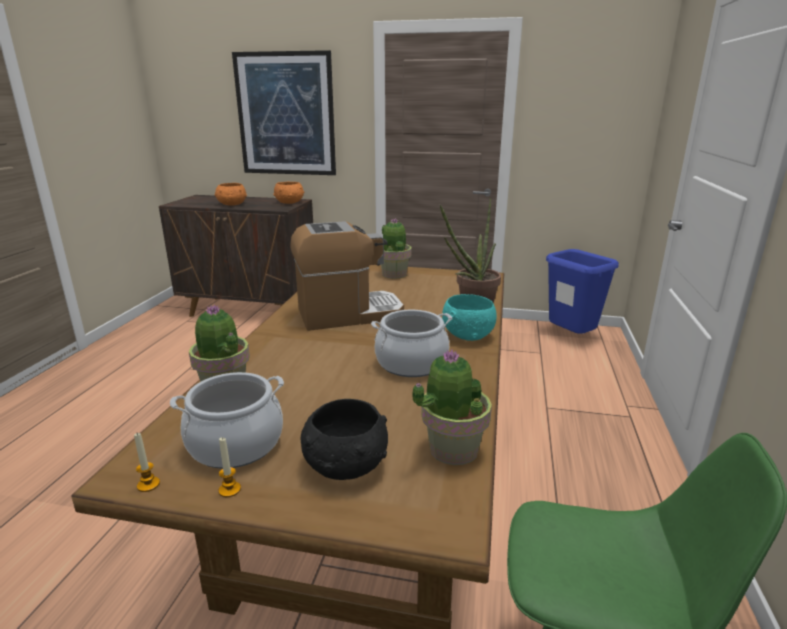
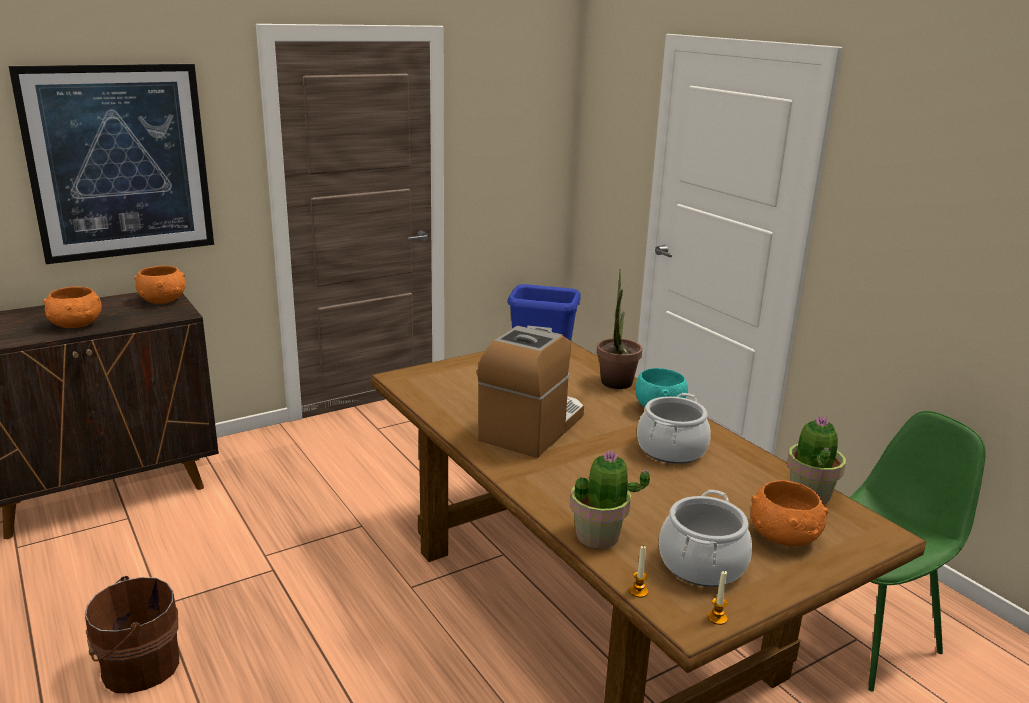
camera: 45 degrees left, 0 degrees up
candle [219,437,241,497] -> candle moved to [629,545,648,598]
black bowl [300,399,388,480] -> orange bowl [751,480,828,546]
potted plant [381,218,412,278] -> none
none -> brown bucket [85,576,179,693]

